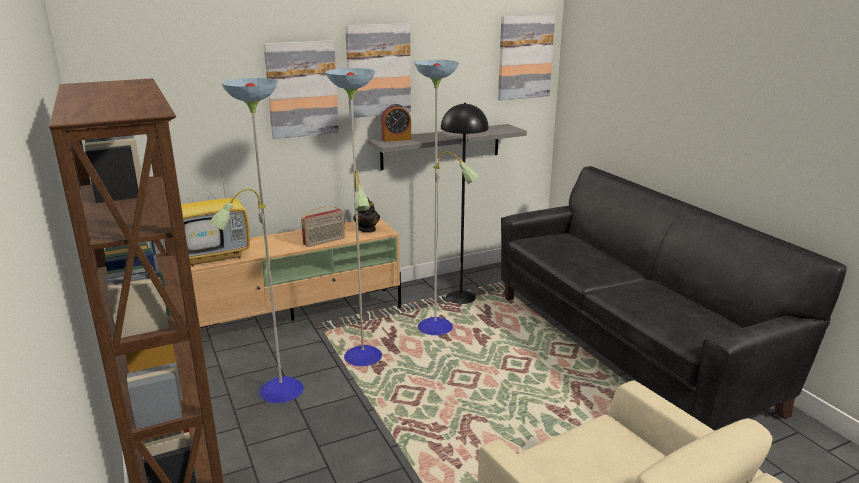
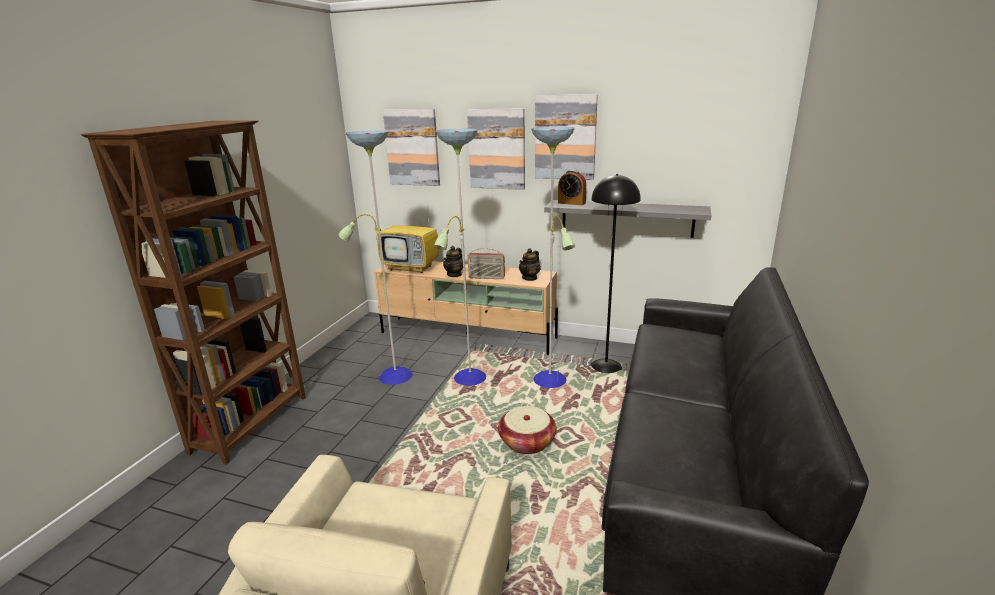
camera: 45 degrees right, 0 degrees up
picture [498,15,555,101] -> picture moved to [383,109,440,186]
none -> teapot [443,246,463,277]
none -> basket [498,406,557,454]

